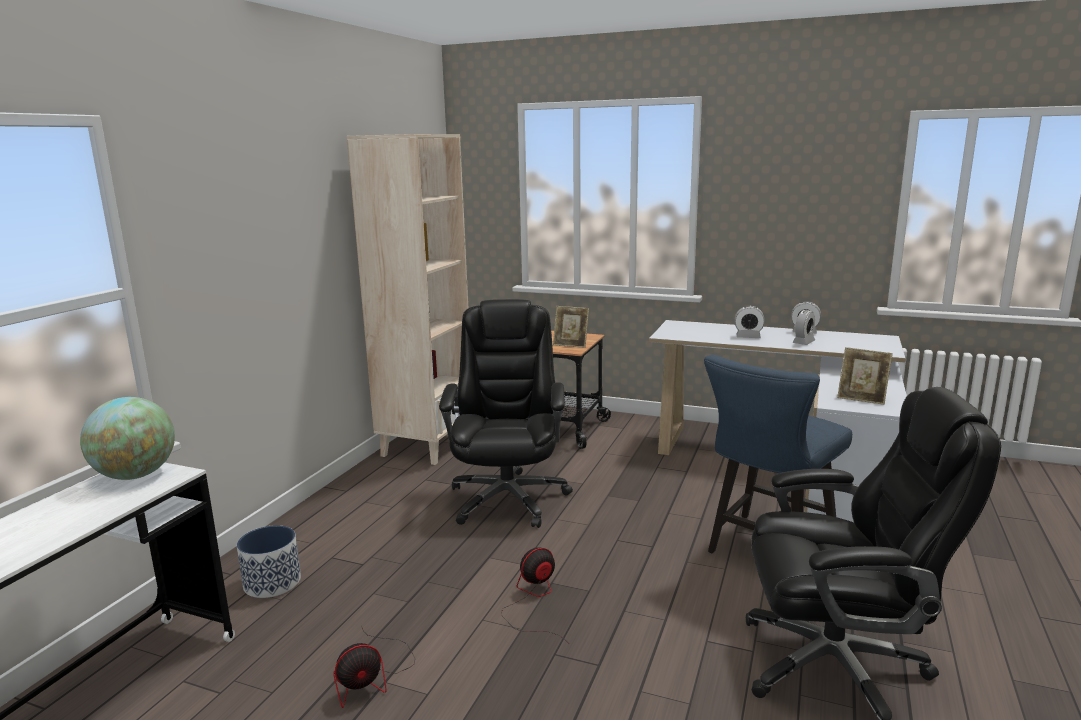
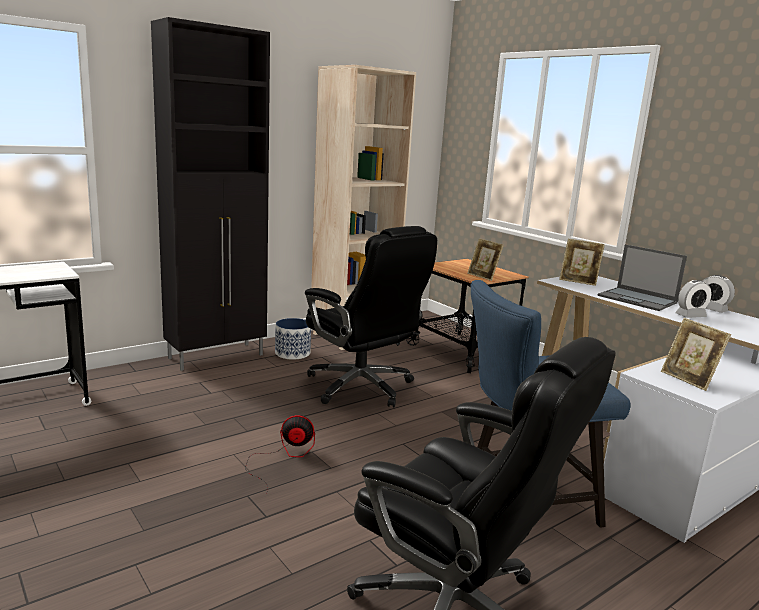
camera: 30 degrees right, 0 degrees up
globe [80,397,175,480] -> none
planter [237,525,301,598] -> planter moved to [275,318,311,360]
fan [333,626,415,708] -> none
black office chair [439,299,573,528] -> black office chair turned 105 degrees clockwise [305,226,437,407]
alarm clock [735,306,765,338] -> laptop [598,244,687,311]
none -> black cabinet [151,17,270,371]
none -> picture frame [559,239,605,286]

